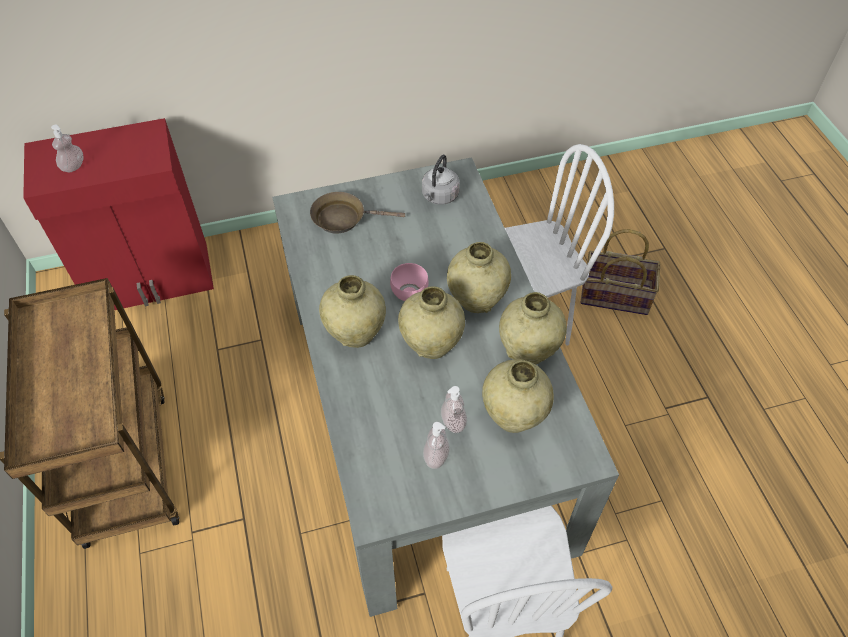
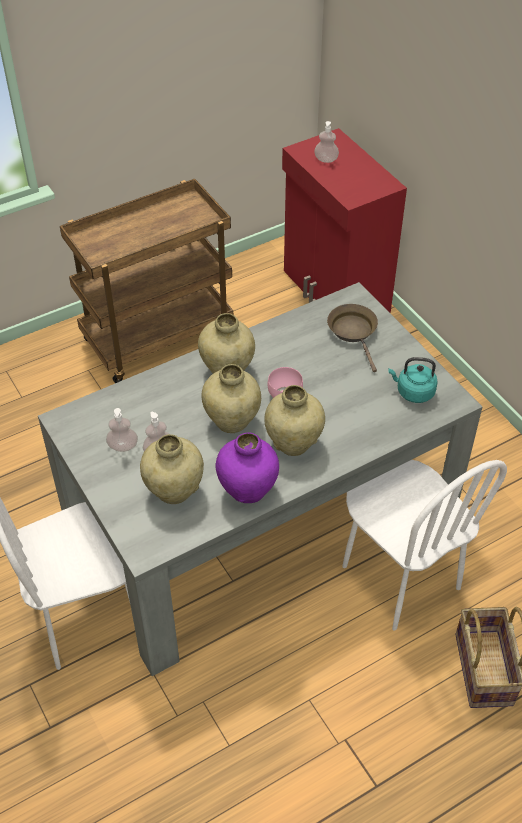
camera: 75 degrees right, 5 degrees down
grey kettle [422,155,460,205] -> turquoise kettle [388,357,438,403]
beige vase [499,292,567,364] -> purple vase [215,433,279,503]

